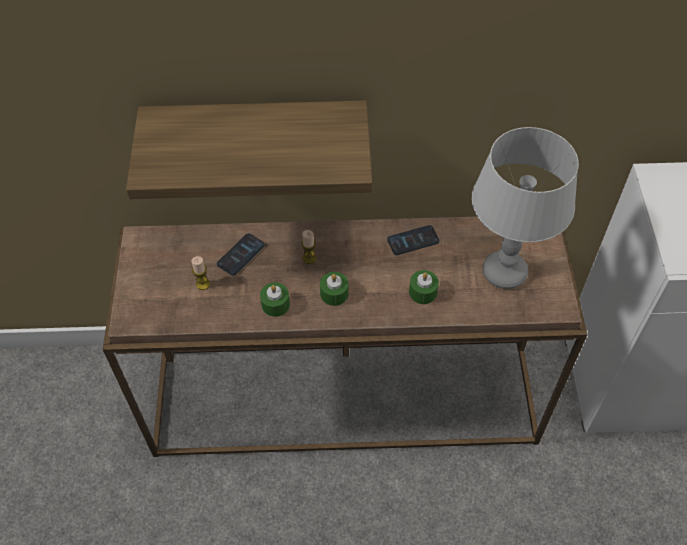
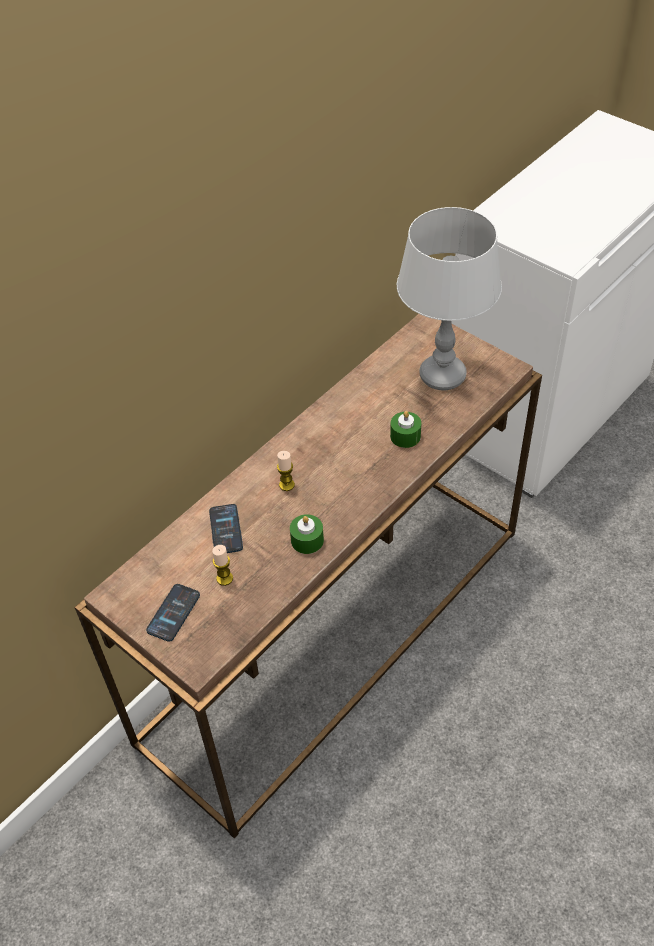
camera: 45 degrees left, 5 degrees down
shelf [126,101,372,199] -> none
green candle [320,272,348,306] -> none
phone [387,225,439,255] -> phone moved to [146,584,200,642]

